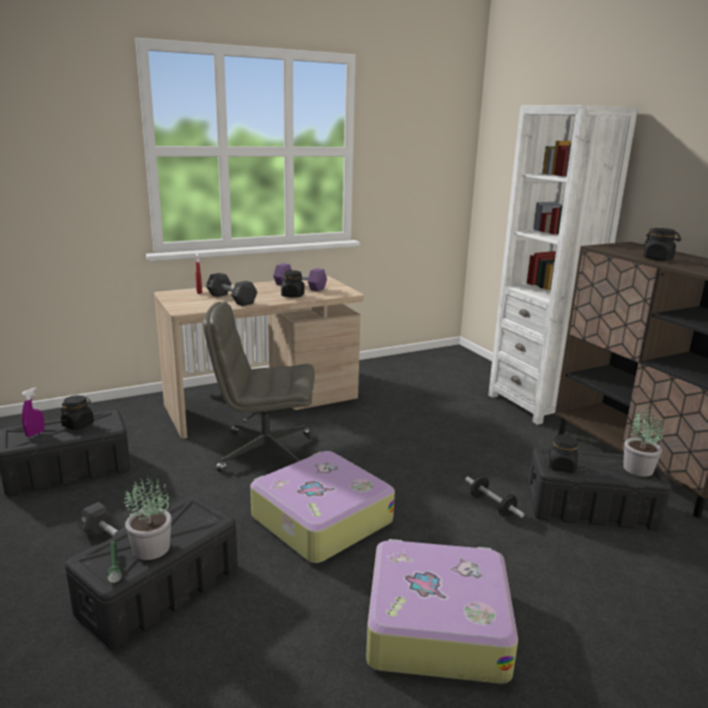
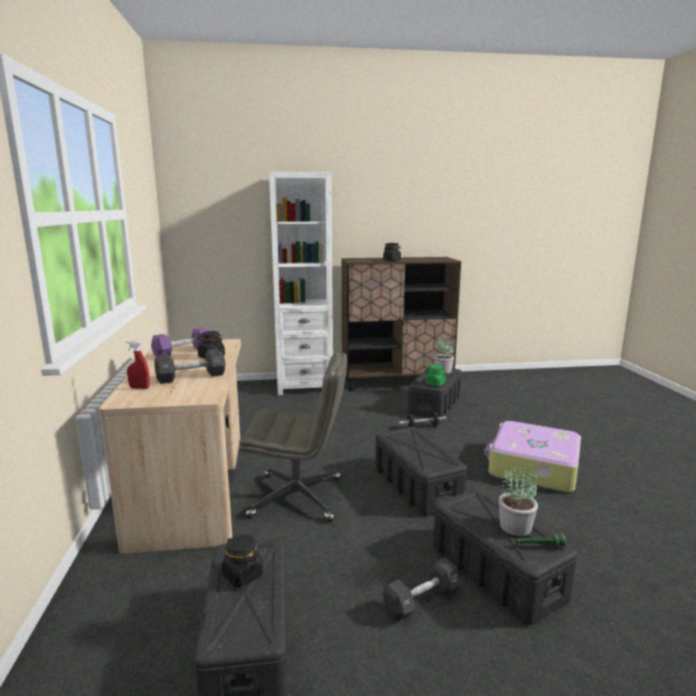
camera: 70 degrees left, 5 degrees down
purple spray bottle [22,387,45,437] -> none
grey office chair [203,302,315,472] -> grey office chair turned 105 degrees counterclockwise [239,352,347,522]
suitcase [250,451,395,563] -> black storage box [375,427,467,516]
black jar [549,434,578,473] -> green jar [426,365,447,386]

